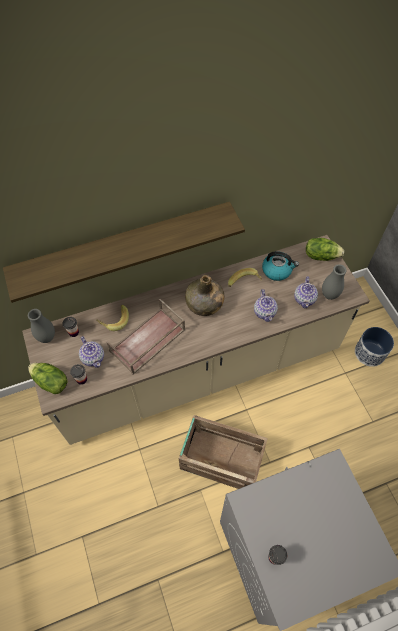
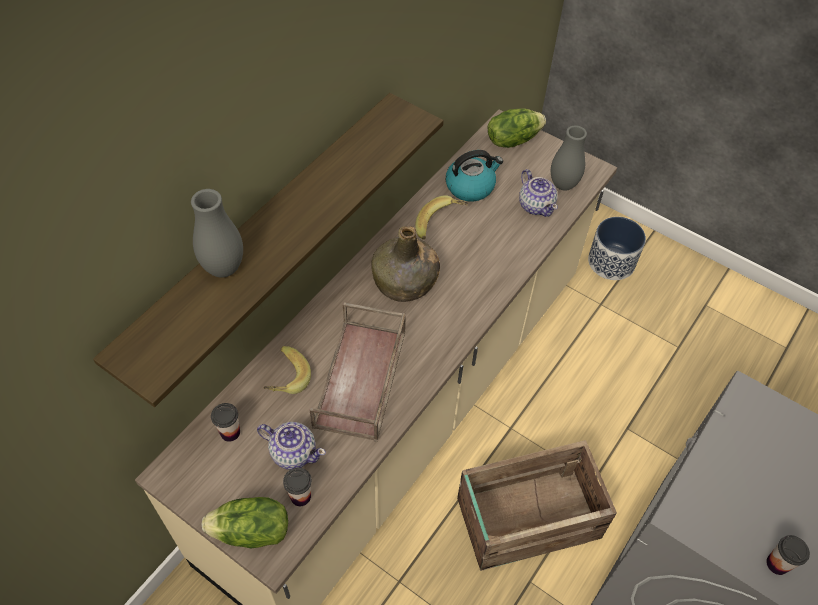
camera: 35 degrees left, 5 degrees down
grey vase [28,309,55,343] -> grey vase moved to [191,189,243,278]
teapot [254,289,278,322] -> none

